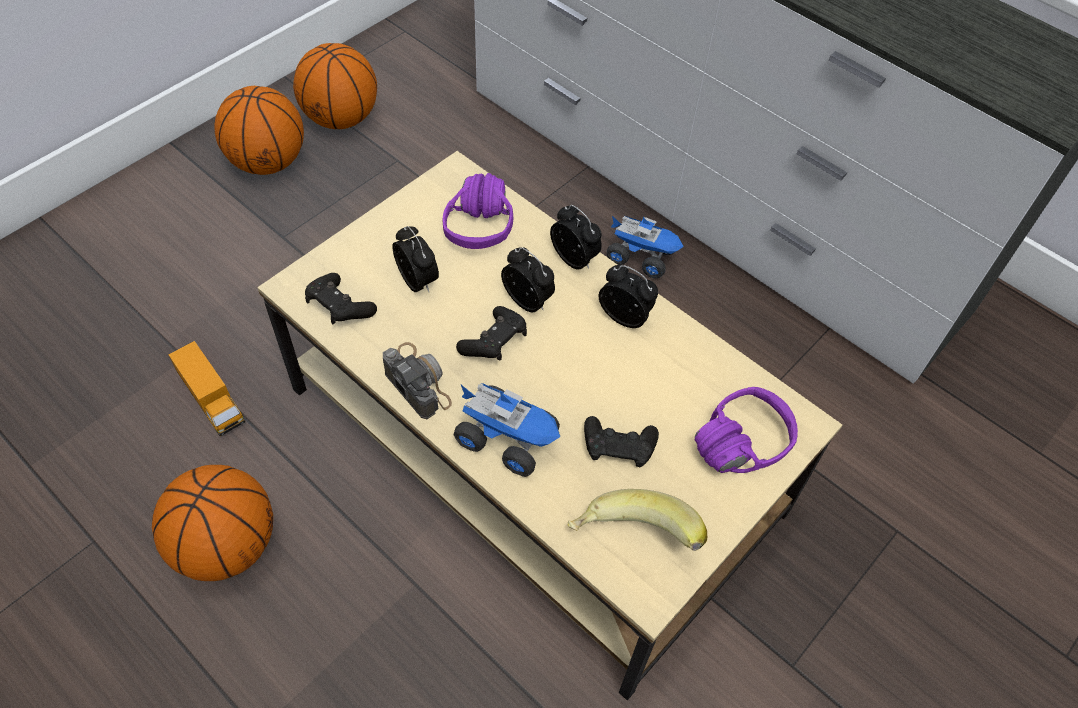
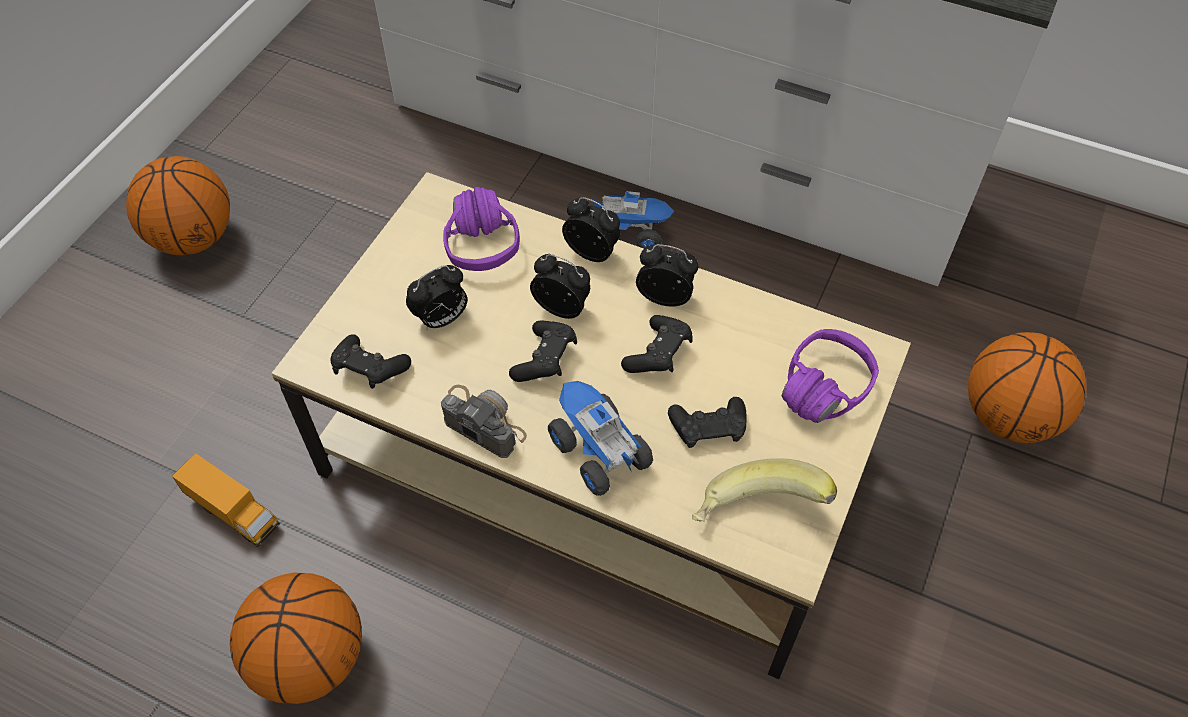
camera: 15 degrees left, 0 degrees up
basketball [293,43,377,129] -> basketball moved to [968,332,1086,443]
alarm clock [392,226,439,292] -> alarm clock turned 105 degrees clockwise [406,265,467,330]
toy truck [454,383,560,477] -> toy truck turned 135 degrees counterclockwise [548,381,653,496]
none -> black game controller [621,315,693,373]

